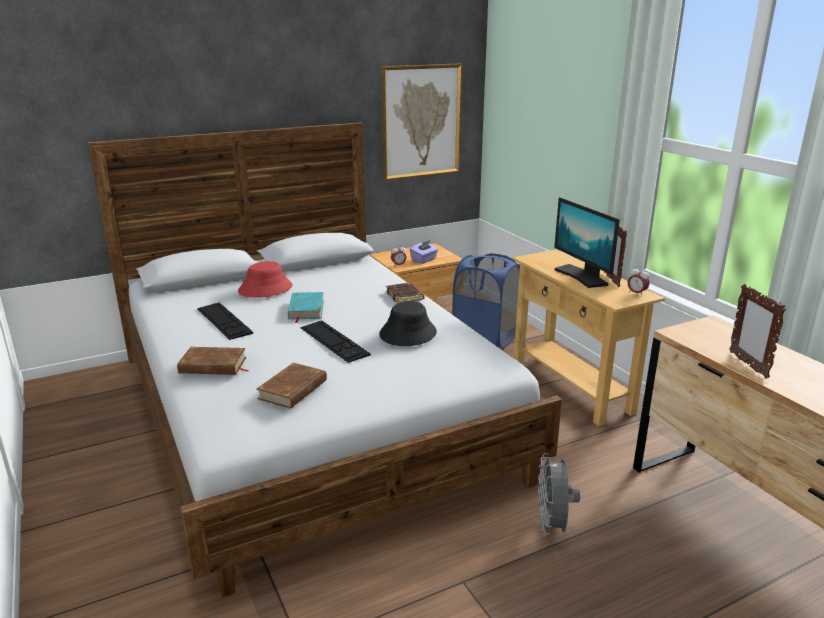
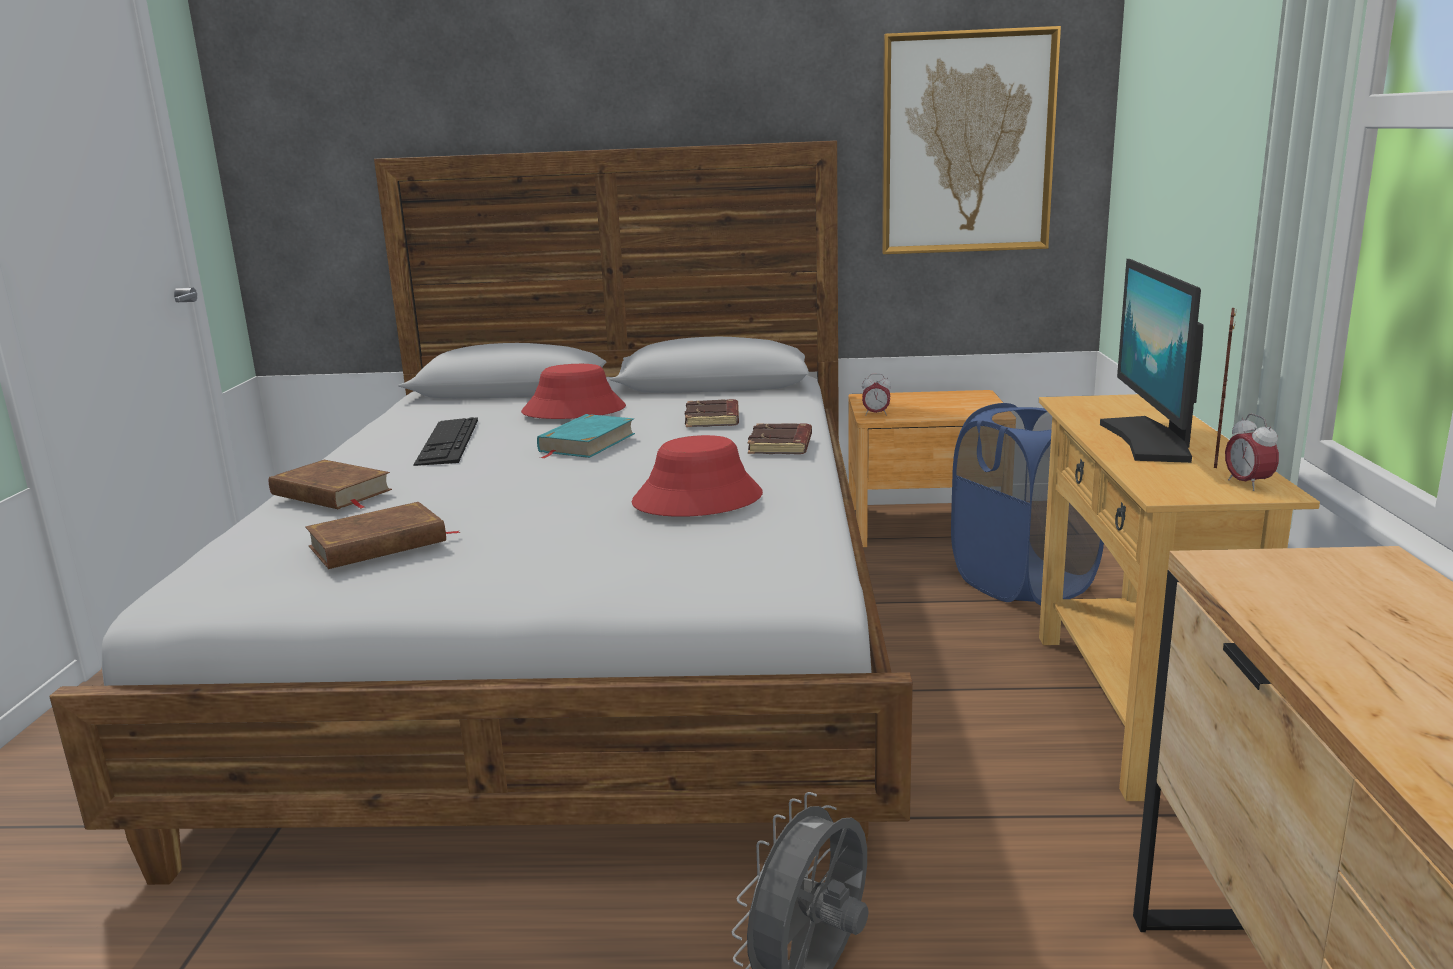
camera: 30 degrees right, 5 degrees down
keyboard [300,320,371,363] -> none
black hat [379,301,437,346] -> red hat [632,435,763,517]
purple tissue box [410,240,439,264] -> none
picture frame [729,284,786,379] -> none
none -> brown book [684,399,739,427]

